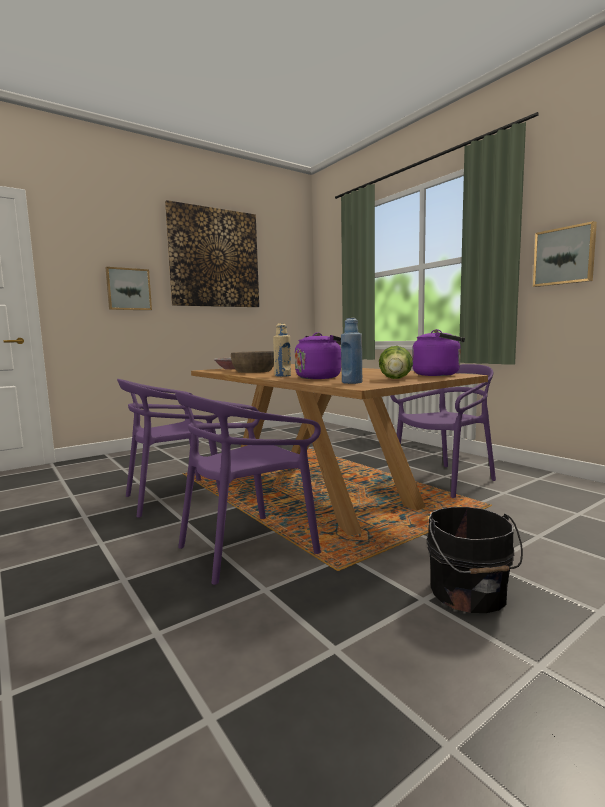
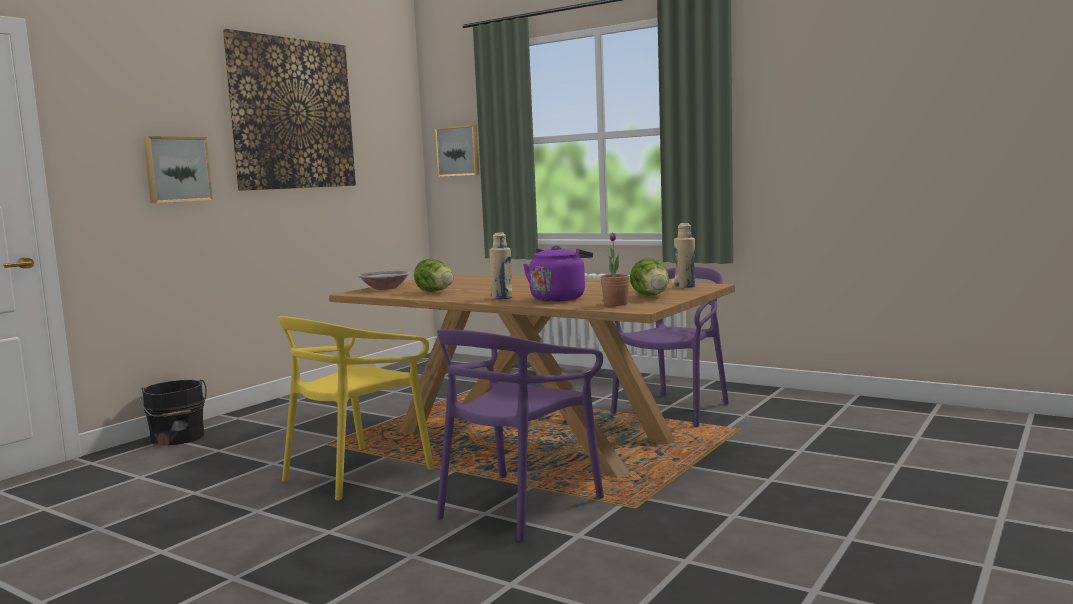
camera: 20 degrees left, 0 degrees up
purple chair [117,379,220,518] -> yellow chair [278,316,434,501]
brown bowl [231,351,274,373] -> lettuce [414,259,454,292]
blue bottle [341,318,362,384] -> potted plant [601,233,629,306]
purple kettle [412,329,465,376] -> beige bottle [674,223,695,288]
black bucket [427,507,523,613] -> black bucket moved to [139,379,206,446]
picture [533,221,597,287] -> picture moved to [435,125,479,177]

